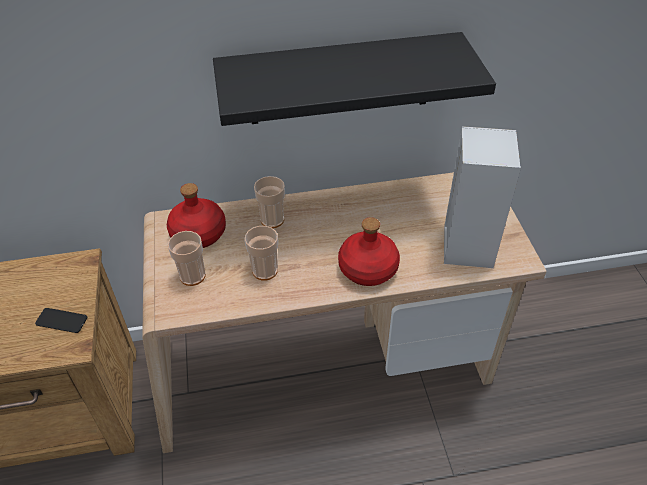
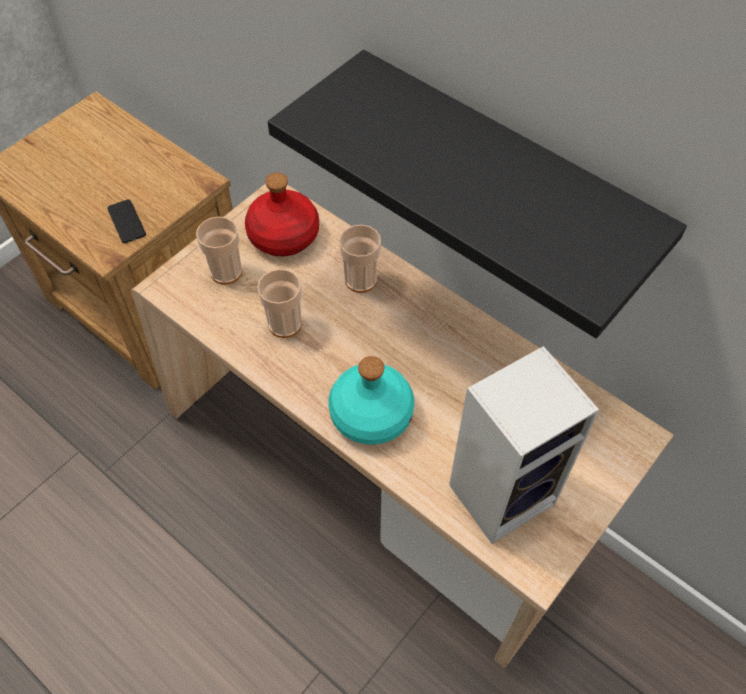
camera: 50 degrees right, 10 degrees up
red bottle [338,217,400,286] -> turquoise bottle [328,356,414,445]

